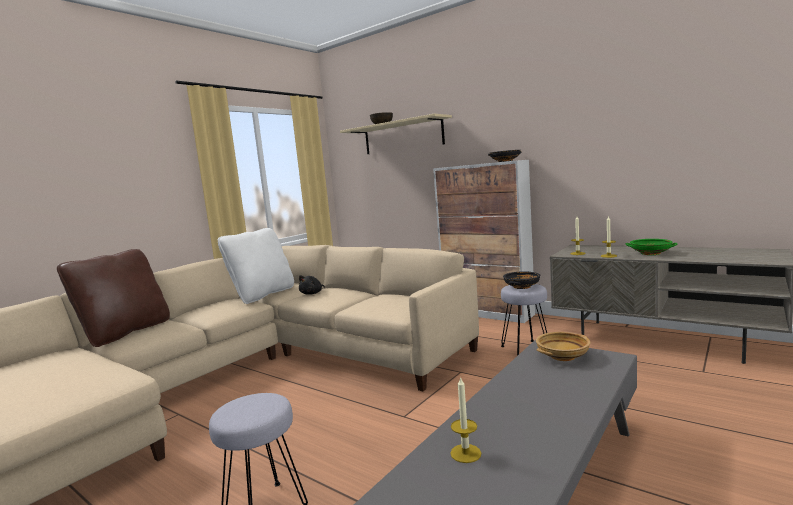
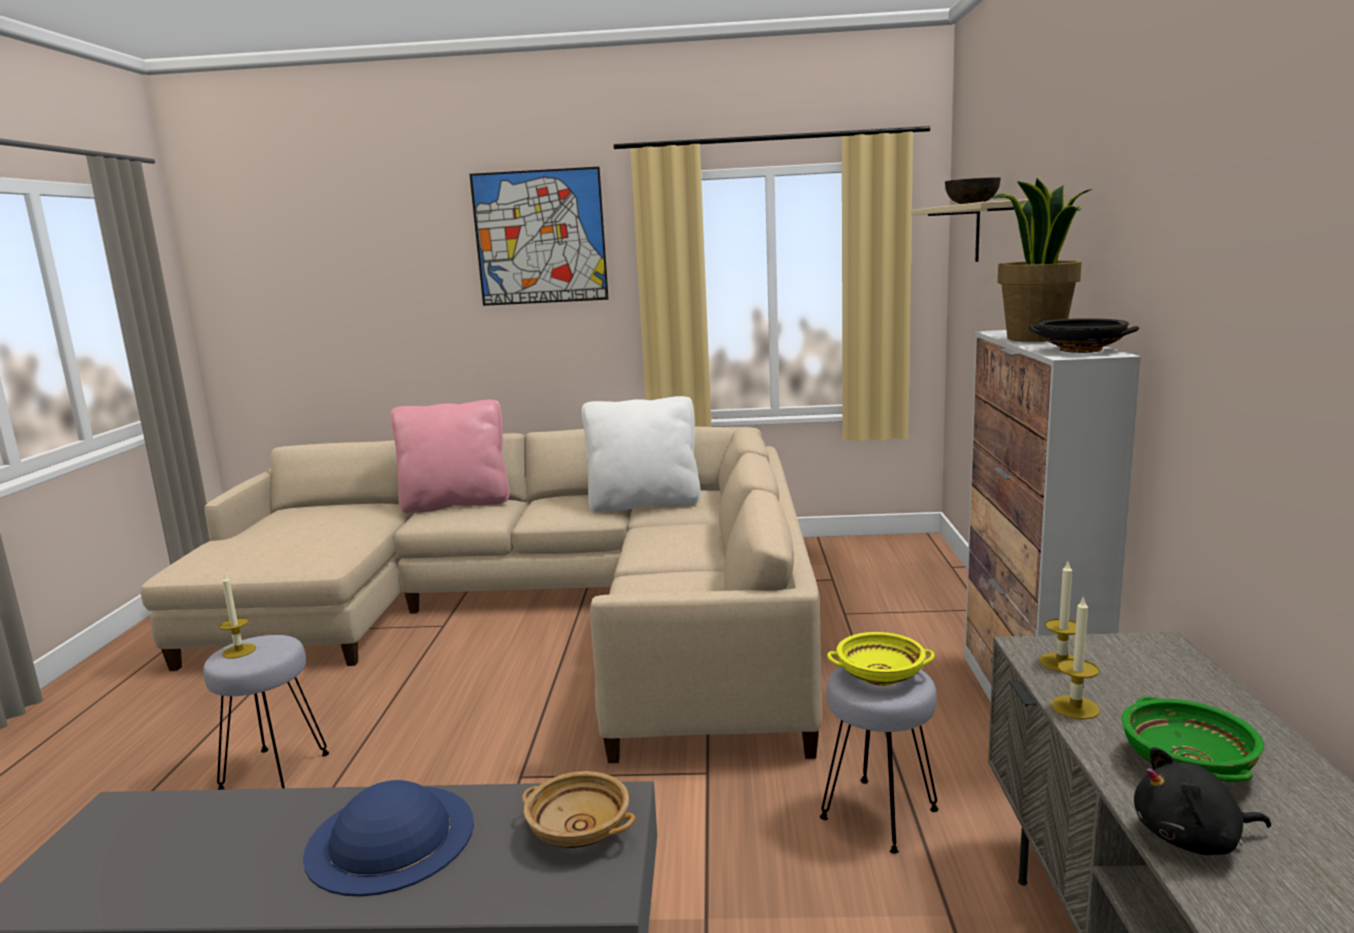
camera: 55 degrees right, 5 degrees up
brown pillow [57,249,170,347] -> pink pillow [391,400,509,513]
black plush toy [299,275,325,295] -> black plush toy moved to [1134,747,1271,855]
candle [450,376,481,463] -> candle moved to [219,573,256,658]
black bowl [503,271,541,289] -> yellow bowl [827,632,935,686]
none -> blue hat [303,780,474,897]
none -> picture [470,167,609,306]
none -> potted plant [992,178,1092,342]

